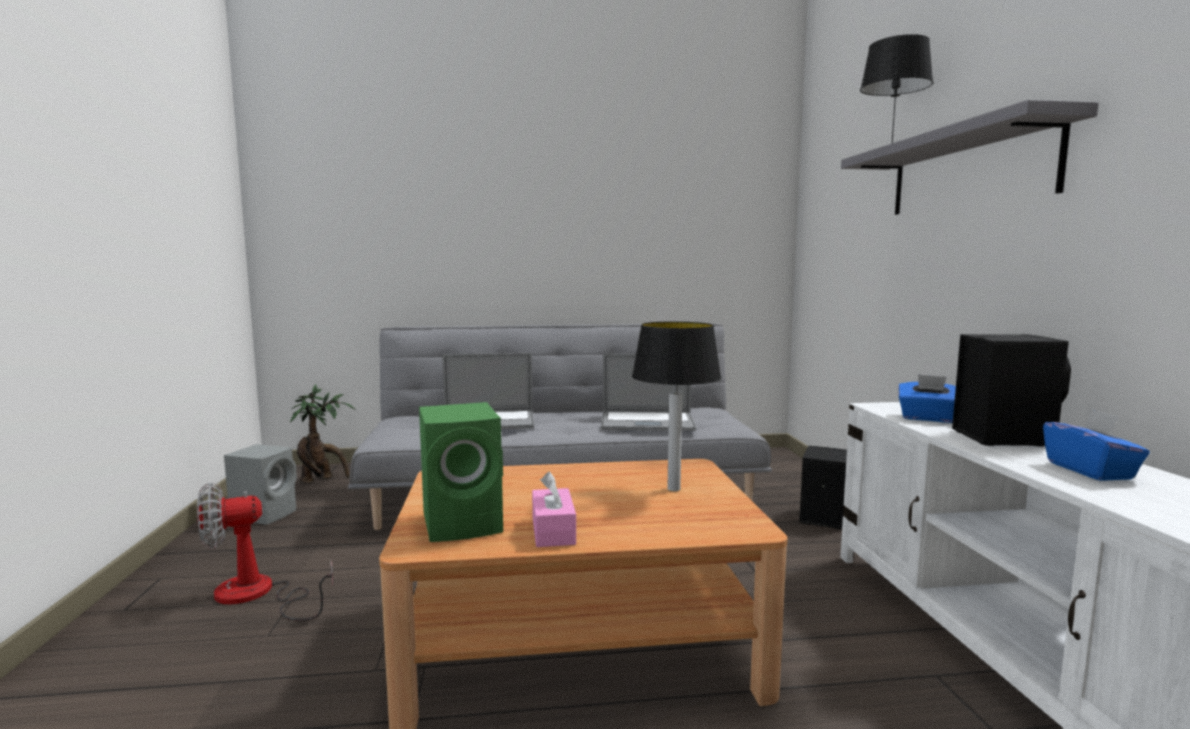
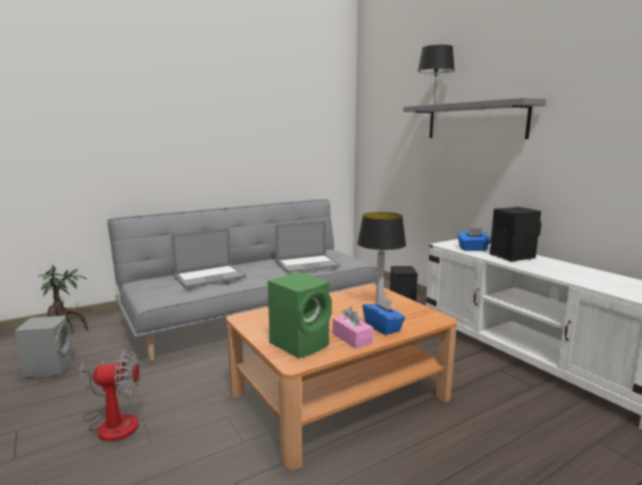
camera: 25 degrees left, 5 degrees up
fan [197,483,334,621] -> fan turned 135 degrees counterclockwise [79,349,141,442]
blue tissue box [1043,409,1150,481] -> blue tissue box moved to [363,296,405,335]

